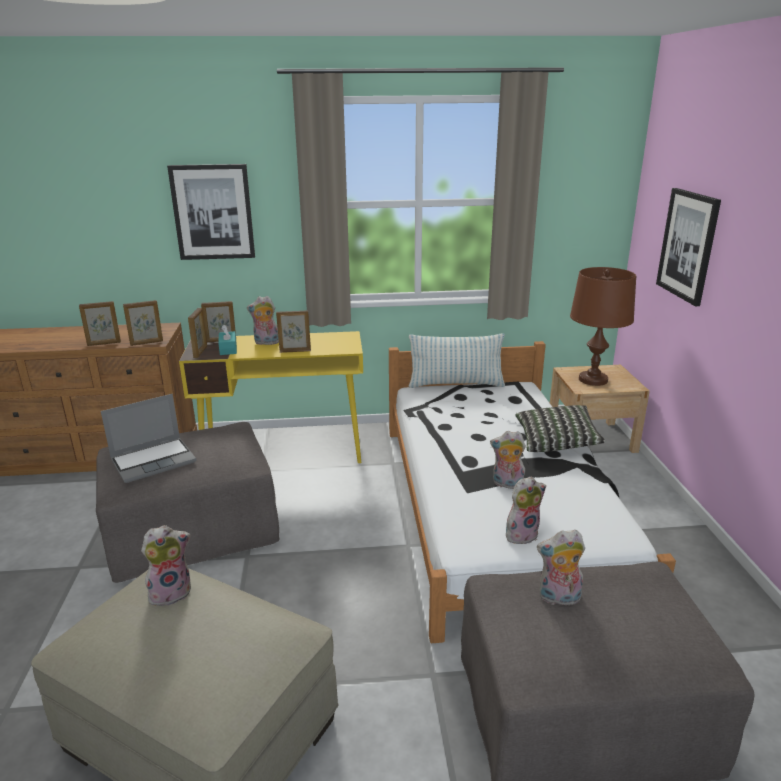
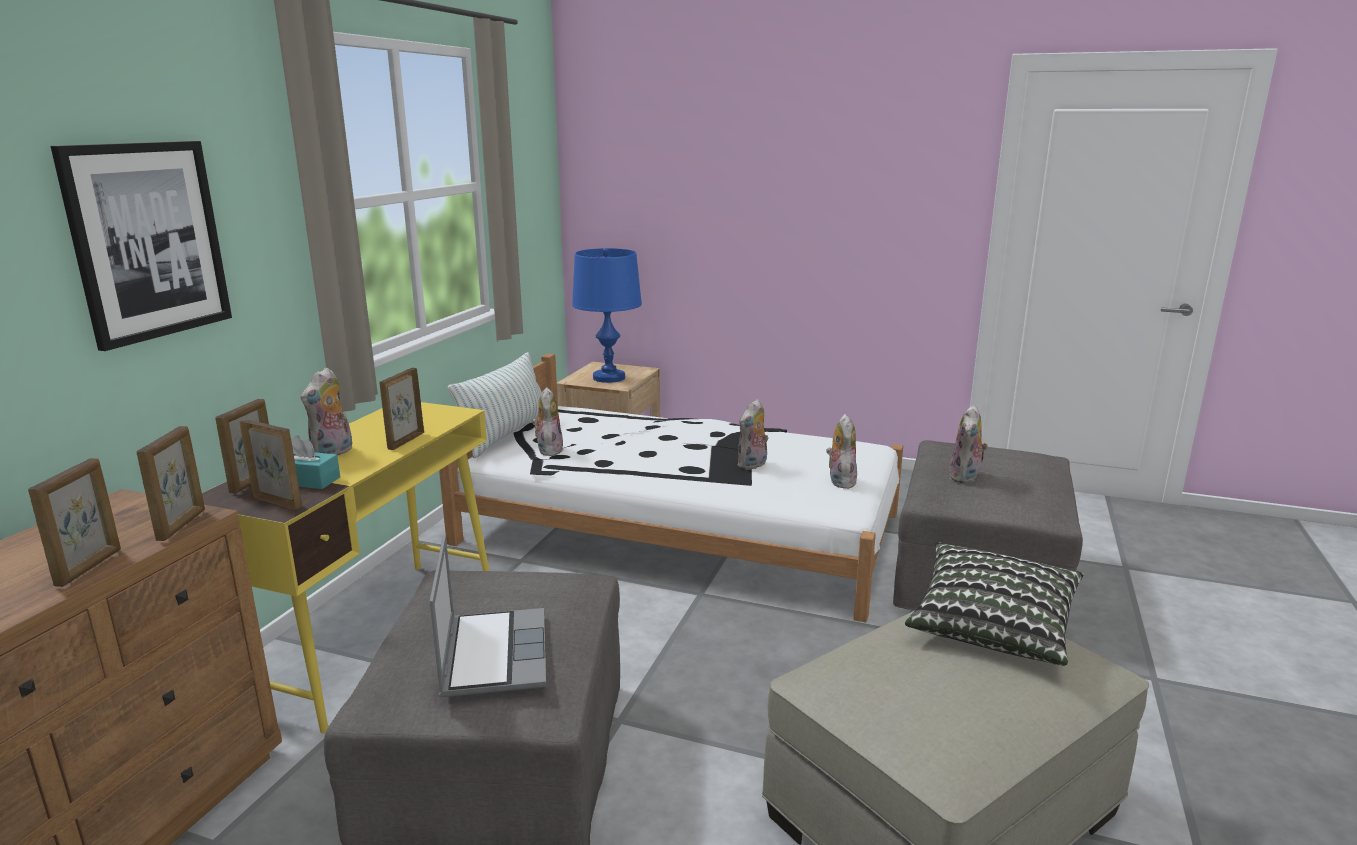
camera: 65 degrees left, 5 degrees down
plush toy [141,525,191,606] -> plush toy moved to [532,387,564,456]
pillow [515,405,606,452] -> pillow moved to [905,542,1084,666]
brown table lamp [570,267,636,386] -> blue table lamp [572,248,642,383]
picture [656,188,721,306] -> none

